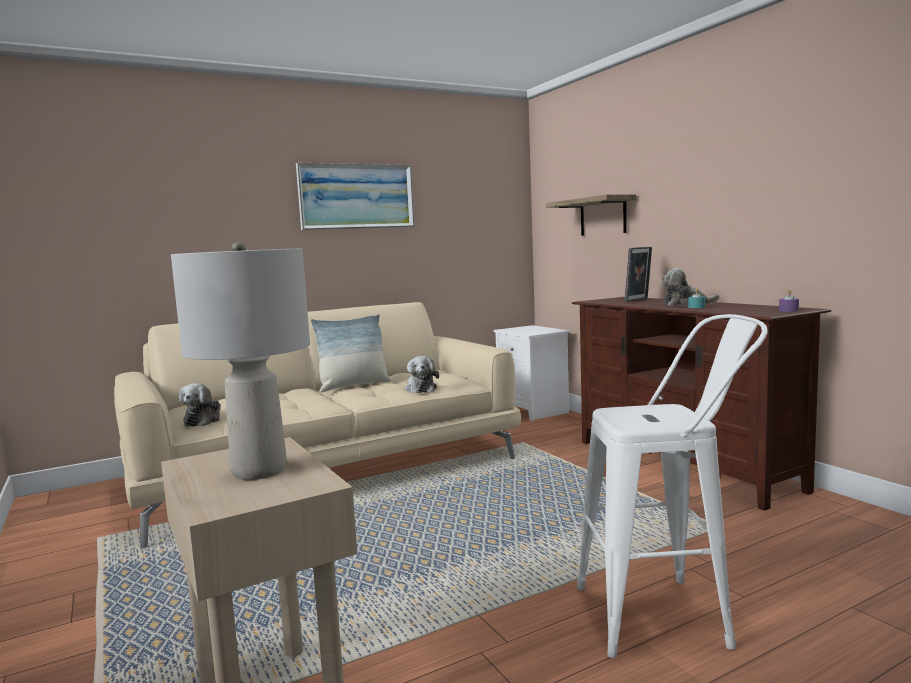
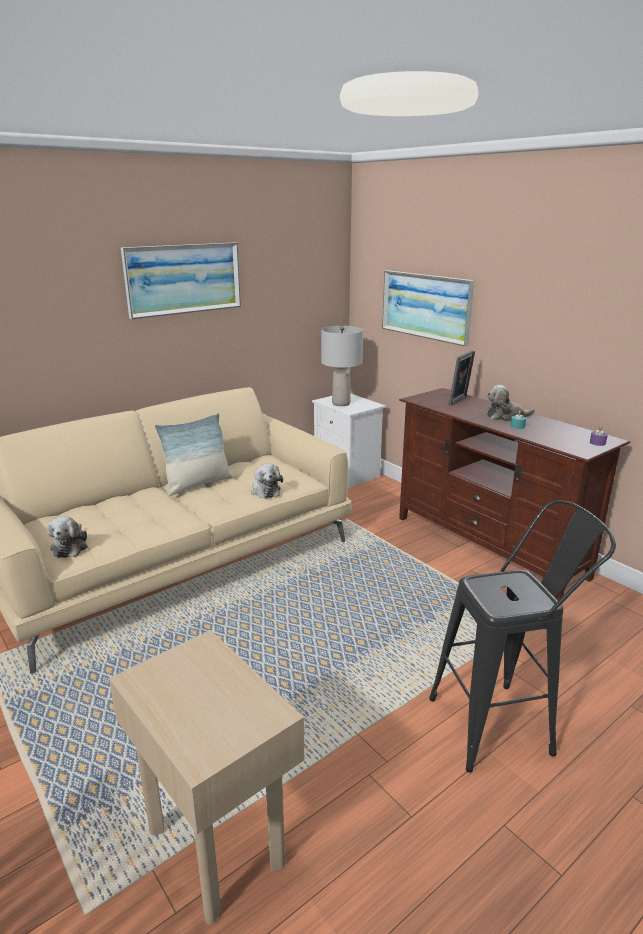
camera: 10 degrees left, 15 degrees up
grey table lamp [171,242,310,480] -> grey table lamp moved to [321,326,363,406]
shelf [546,194,636,236] -> picture [382,270,475,346]
white stool [577,314,768,658] -> black stool [429,500,616,773]

